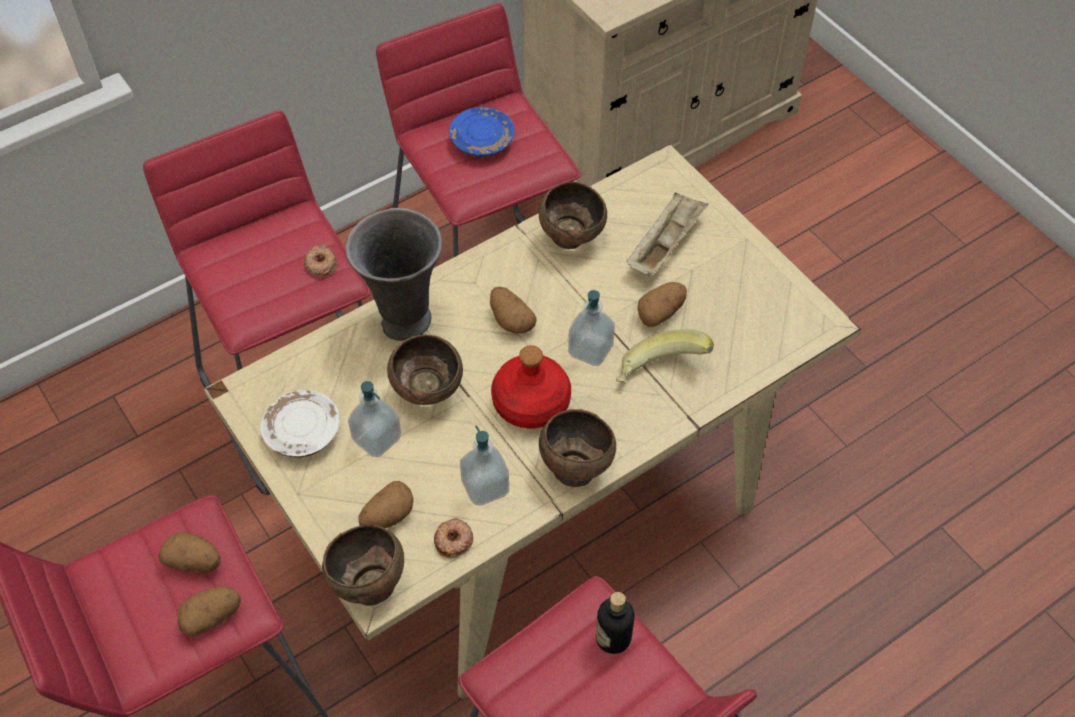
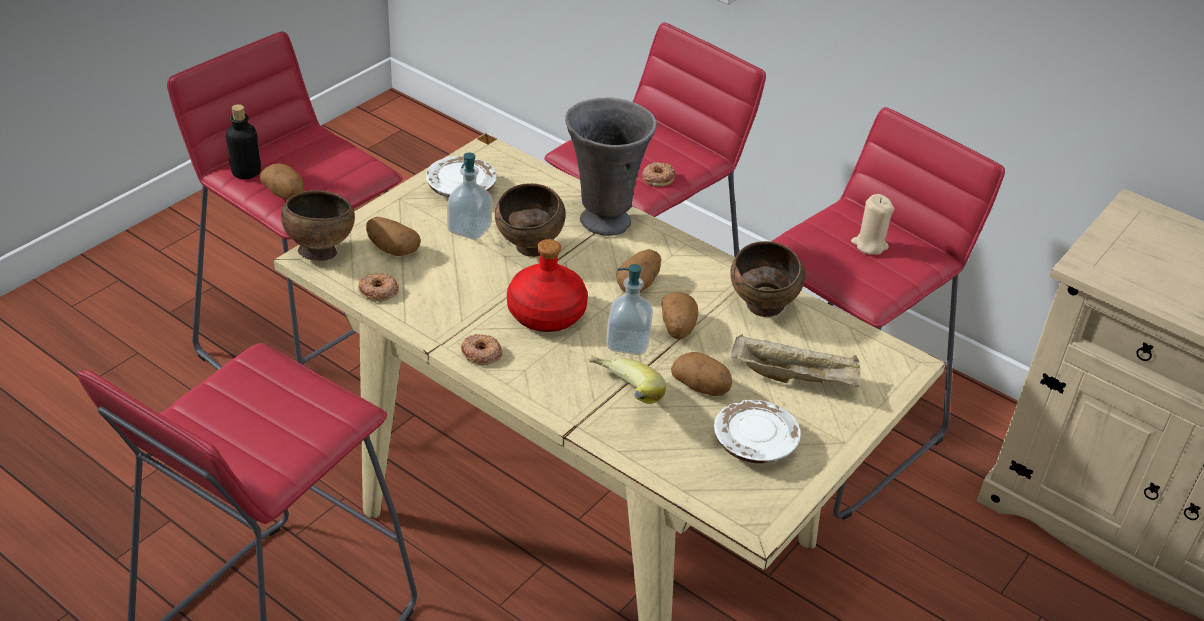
camera: 70 degrees right, 15 degrees down
potato [158,532,221,573] -> potato moved to [661,292,698,340]
blue plate [449,107,515,157] -> beige candle [851,194,894,255]
soap dispenser [460,425,509,505] -> none
brown bowl [539,409,616,487] -> donut [461,334,503,365]
bottle [596,592,635,654] -> bottle moved to [226,104,261,179]
none -> white plate [714,400,801,464]

